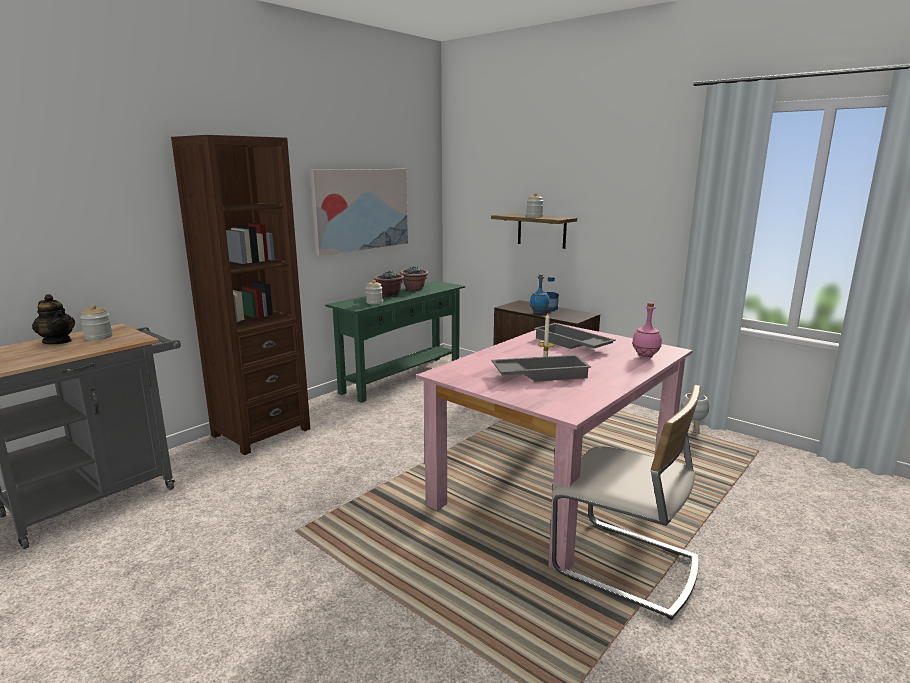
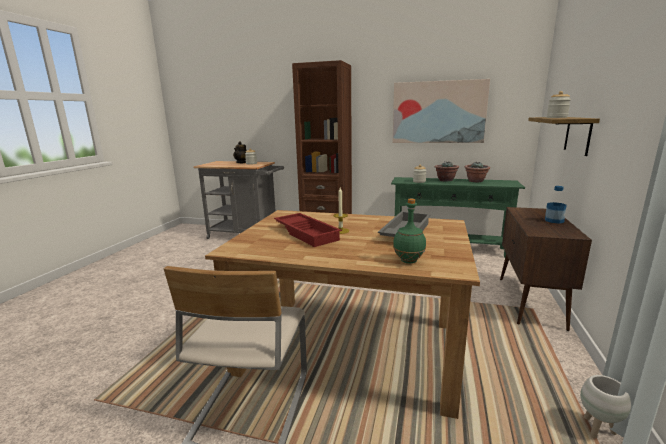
camera: 65 degrees right, 0 degrees up
pink dining table [416,323,693,571] -> brown dining table [205,210,480,419]
grey tray [491,355,591,382] -> red tray [274,213,342,247]
blue bottle [530,274,550,314] -> none
pink bottle [632,302,662,359] -> green bottle [393,199,426,263]

